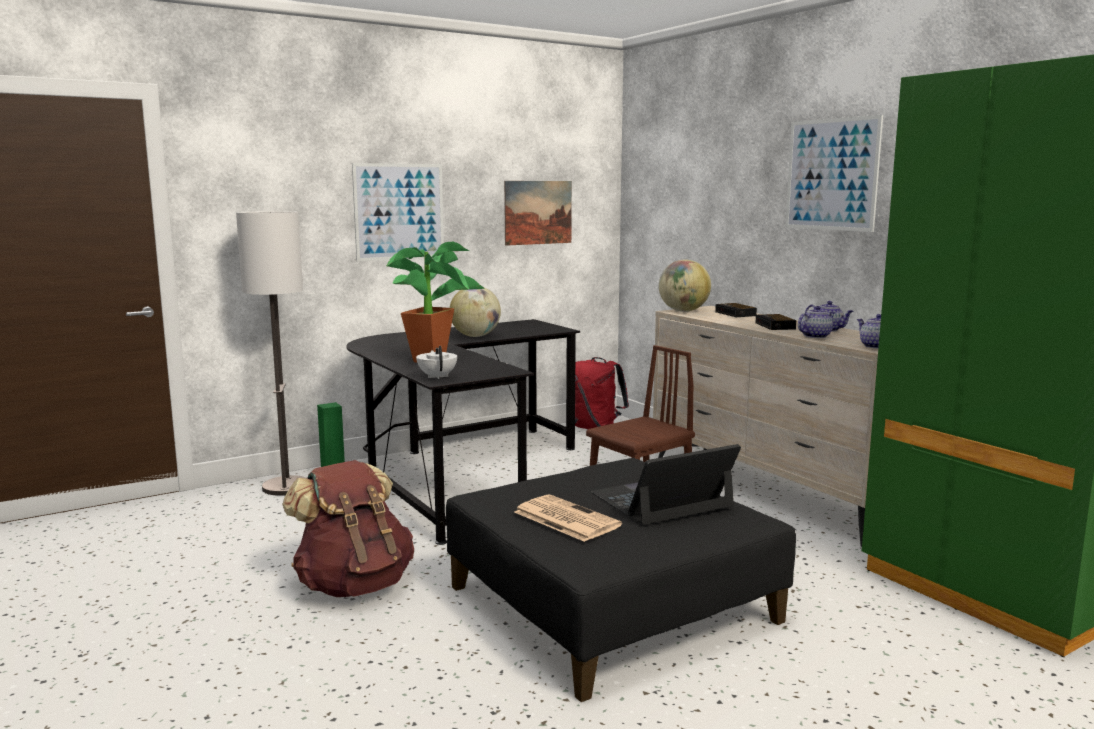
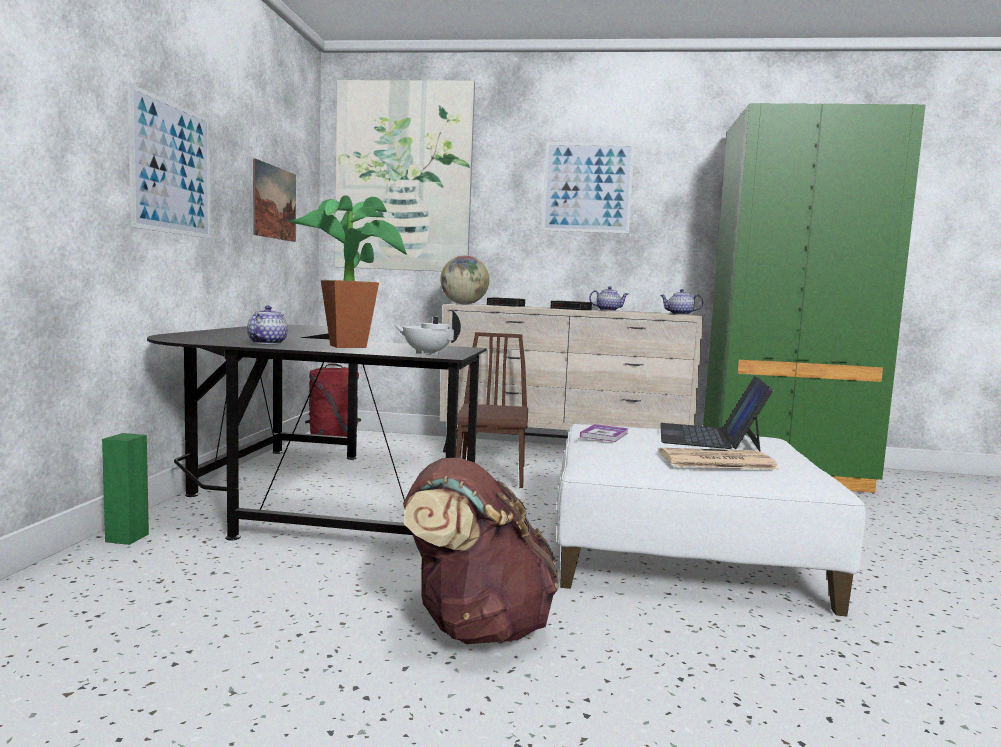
camera: 50 degrees left, 5 degrees down
floor lamp [236,211,307,496] -> none
black ottoman [446,458,796,702] -> white ottoman [557,424,866,617]
globe [450,287,501,337] -> none
teapot [798,306,835,338] -> teapot moved to [247,306,288,344]
none -> picture [334,80,475,271]
none -> book [580,424,628,442]

